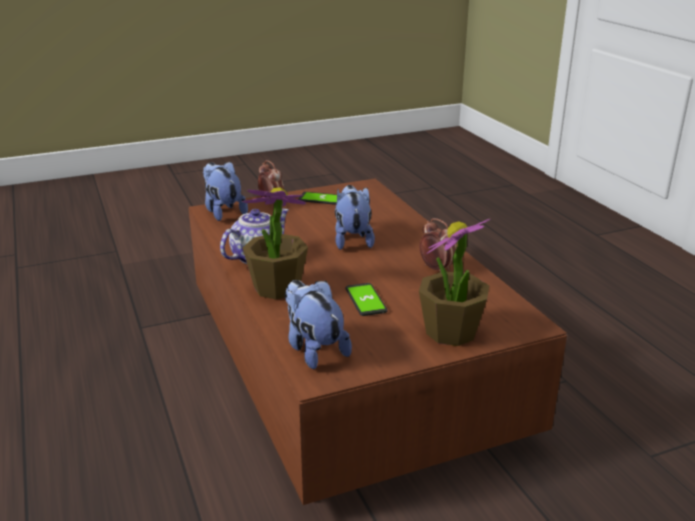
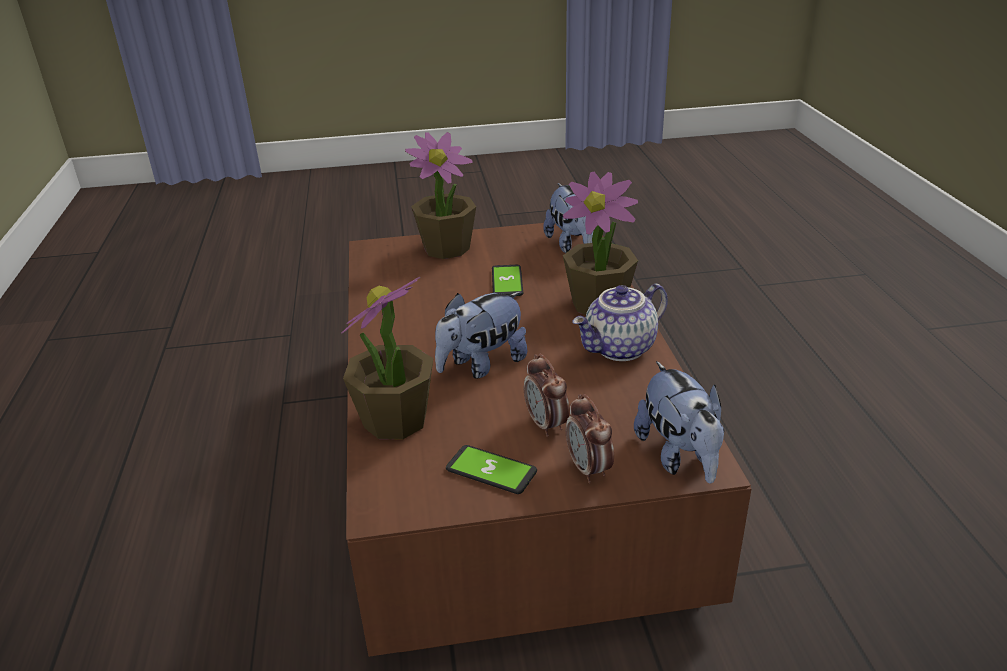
camera: 165 degrees left, 5 degrees up
plush toy [335,185,375,250] -> plush toy turned 45 degrees clockwise [435,292,527,379]
alarm clock [419,218,456,272] -> alarm clock moved to [524,354,570,437]
none -> potted plant [341,277,433,439]

